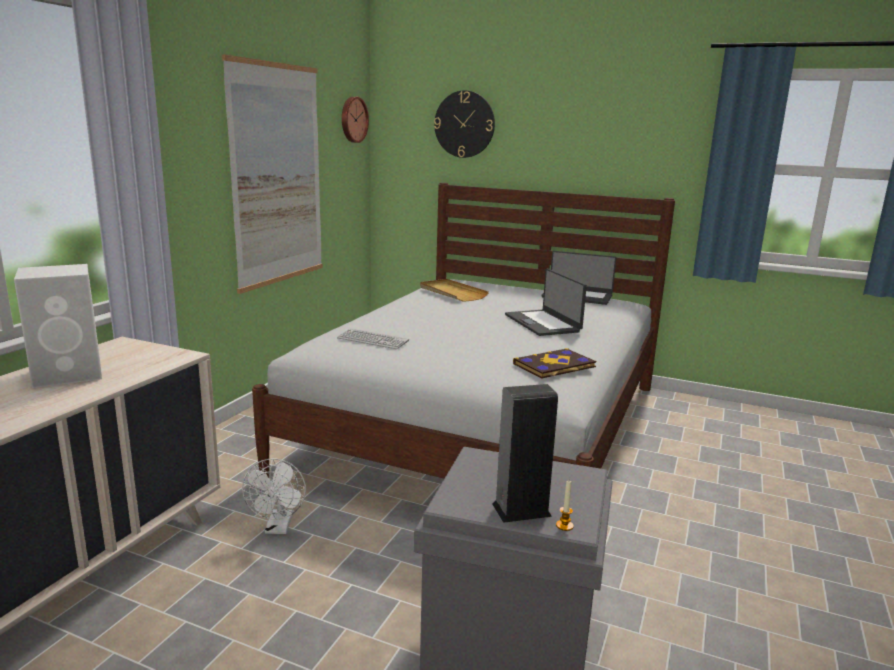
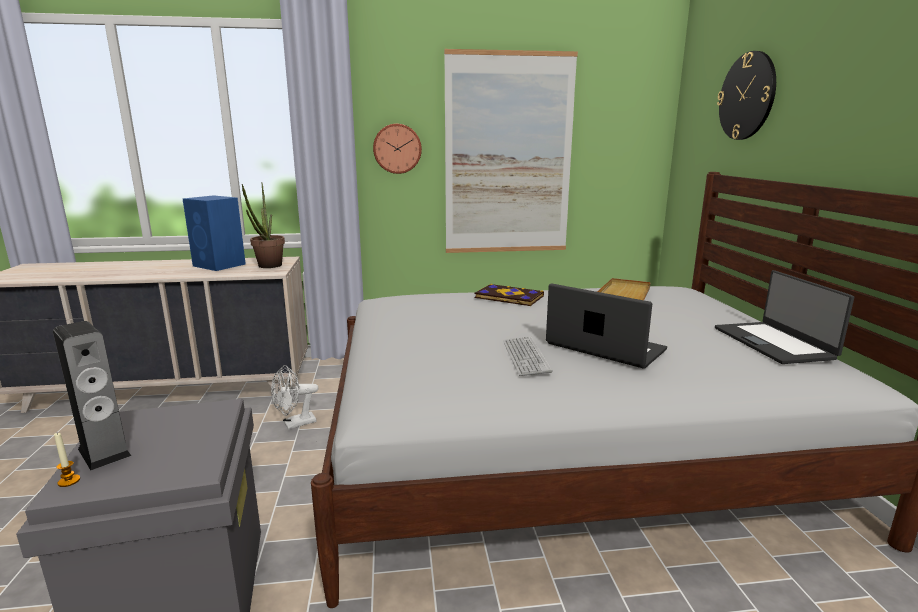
camera: 60 degrees right, 0 degrees up
white speaker [14,264,102,388] -> blue speaker [183,195,246,271]
keyboard [337,328,409,349] -> keyboard moved to [503,336,552,376]
wall clock [342,97,369,143] -> wall clock moved to [373,124,422,174]
laptop [505,269,587,336] -> laptop turned 90 degrees clockwise [546,283,667,369]
book [513,348,596,378] -> book moved to [475,284,544,306]
none -> potted plant [242,182,285,268]

